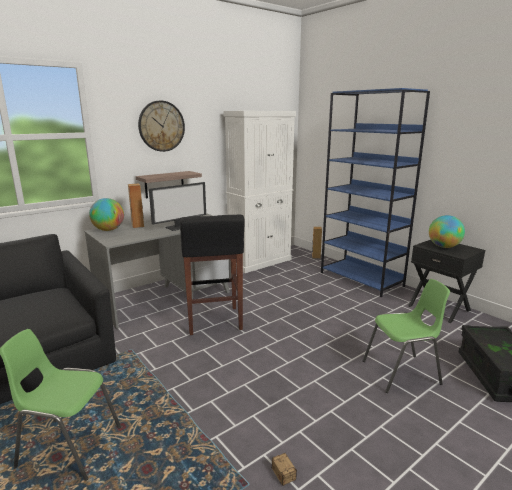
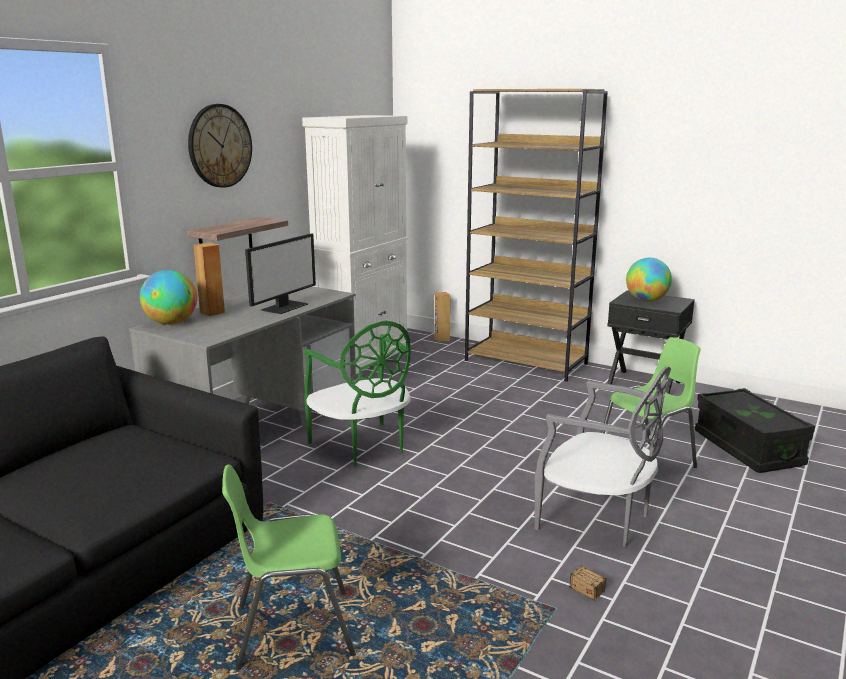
camera: 20 degrees left, 0 degrees up
black stool [180,215,245,335] -> green chair [304,321,411,467]
blue bookcase [321,88,430,297] -> brown bookcase [465,89,608,381]
none -> grey chair [534,367,671,547]

